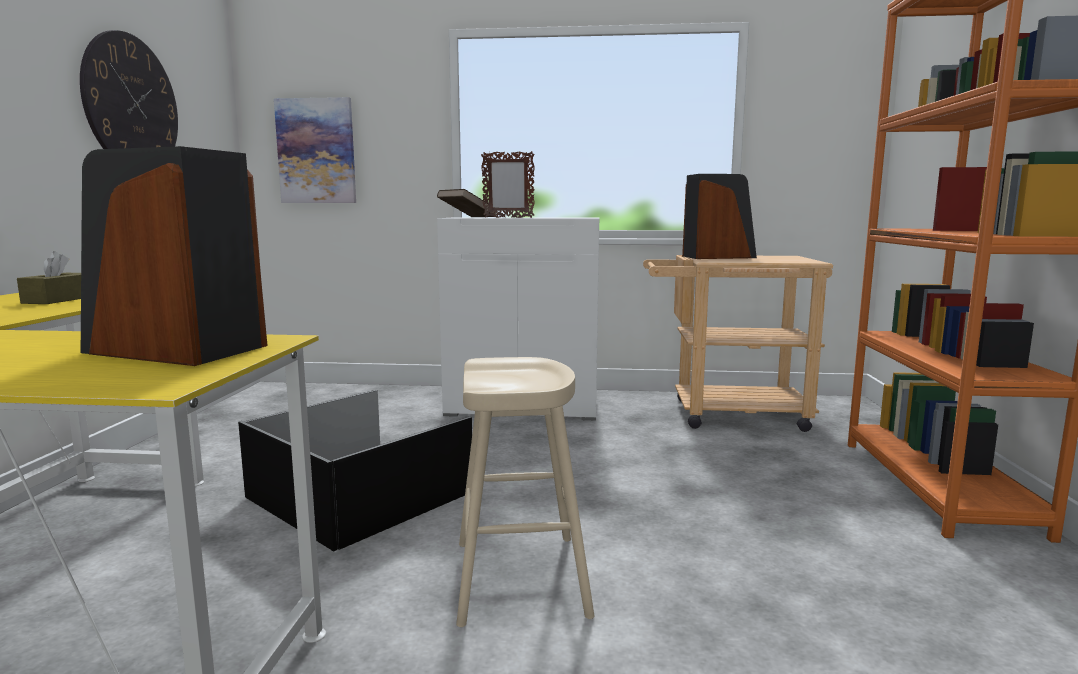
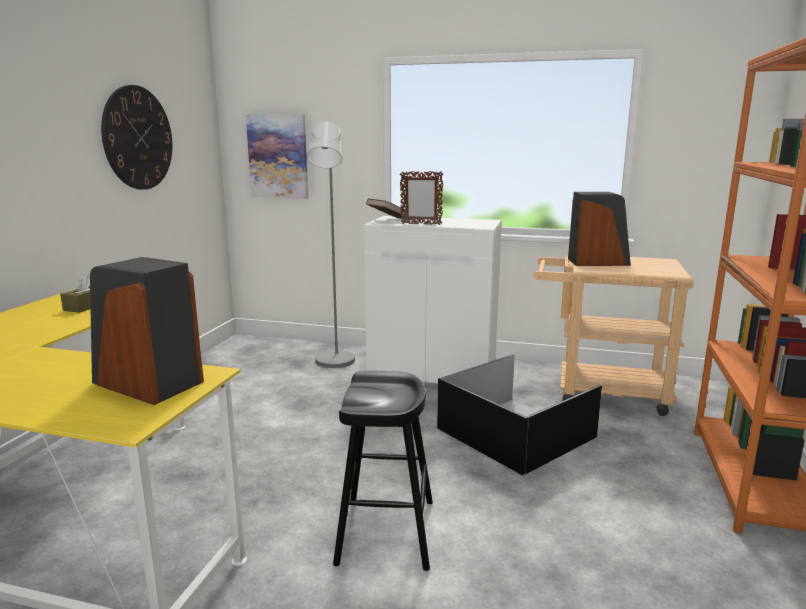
camera: 10 degrees right, 5 degrees up
black storage box [238,390,472,552] -> black storage box moved to [437,354,602,475]
beige stool [456,357,594,627] -> black stool [333,371,433,571]
none -> grey floor lamp [306,121,355,368]

